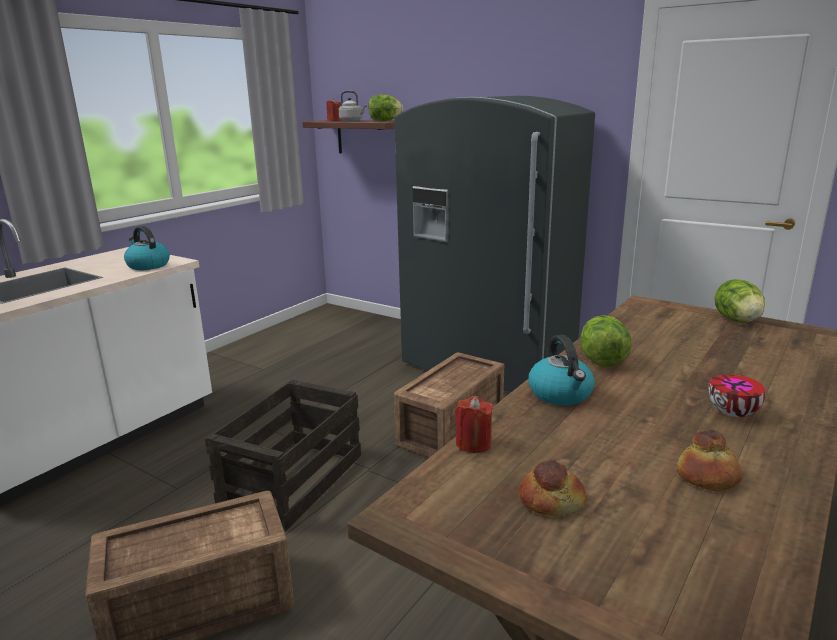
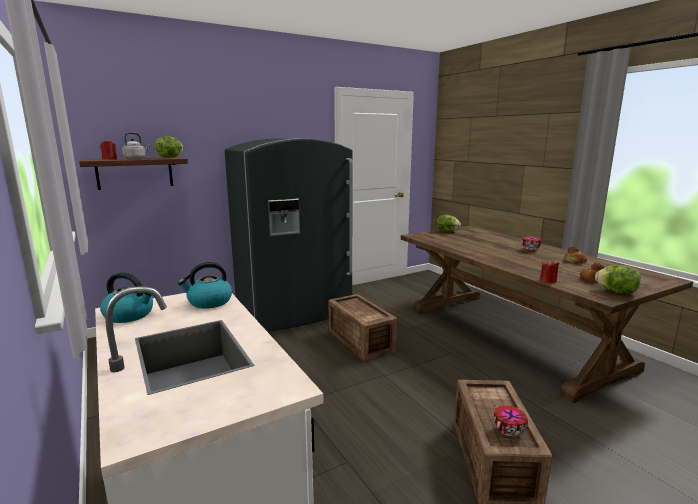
camera: 65 degrees left, 5 degrees down
crate [205,379,361,532] -> none
kettle [528,335,595,405] -> kettle moved to [100,272,153,323]
lettuce [580,315,632,367] -> lettuce moved to [595,265,640,294]
none -> bowl [493,405,528,437]

